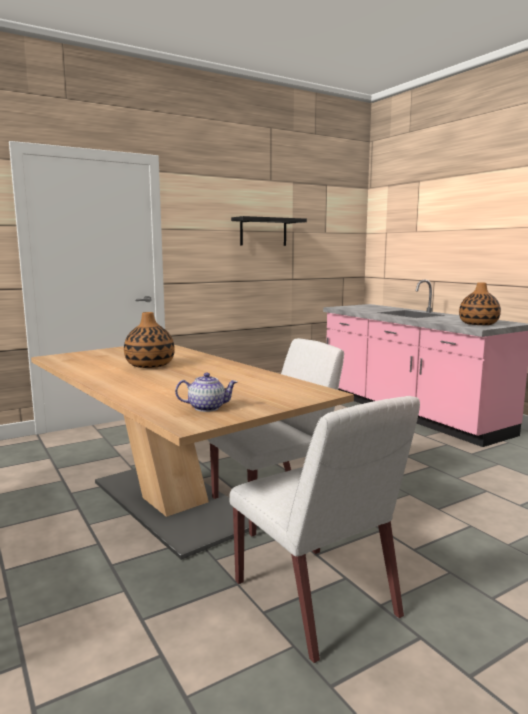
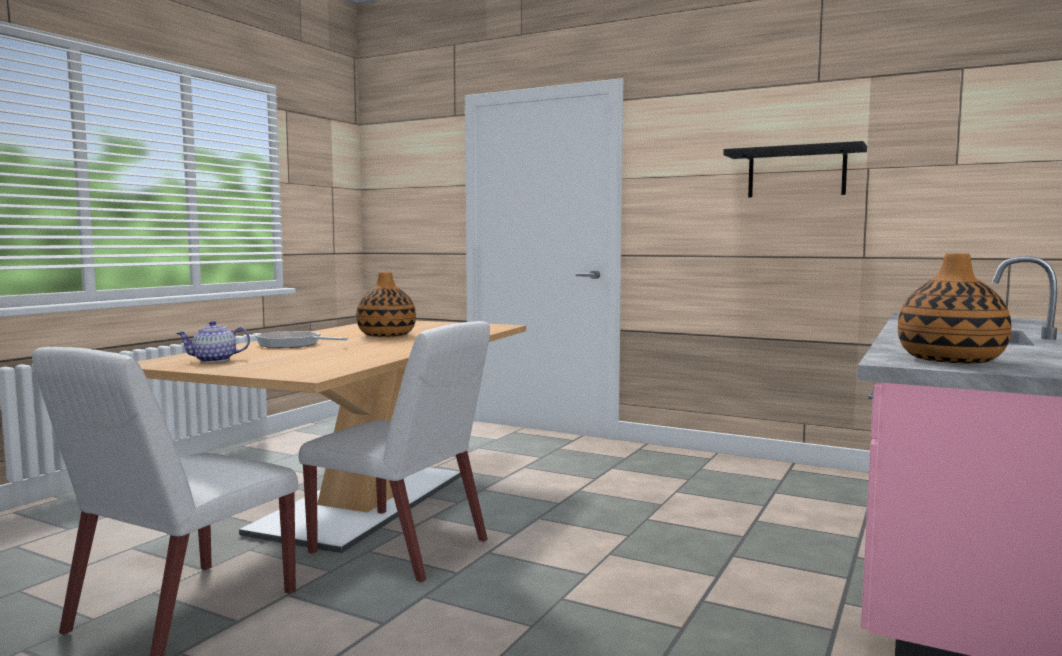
camera: 60 degrees right, 5 degrees down
teapot [175,373,238,412] -> teapot turned 105 degrees clockwise [176,321,250,363]
none -> frying pan [255,331,348,348]

